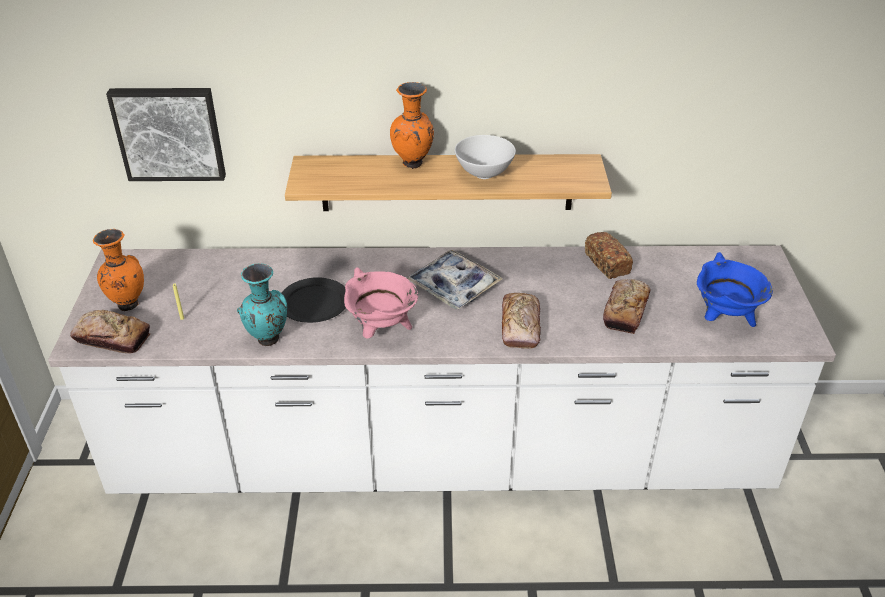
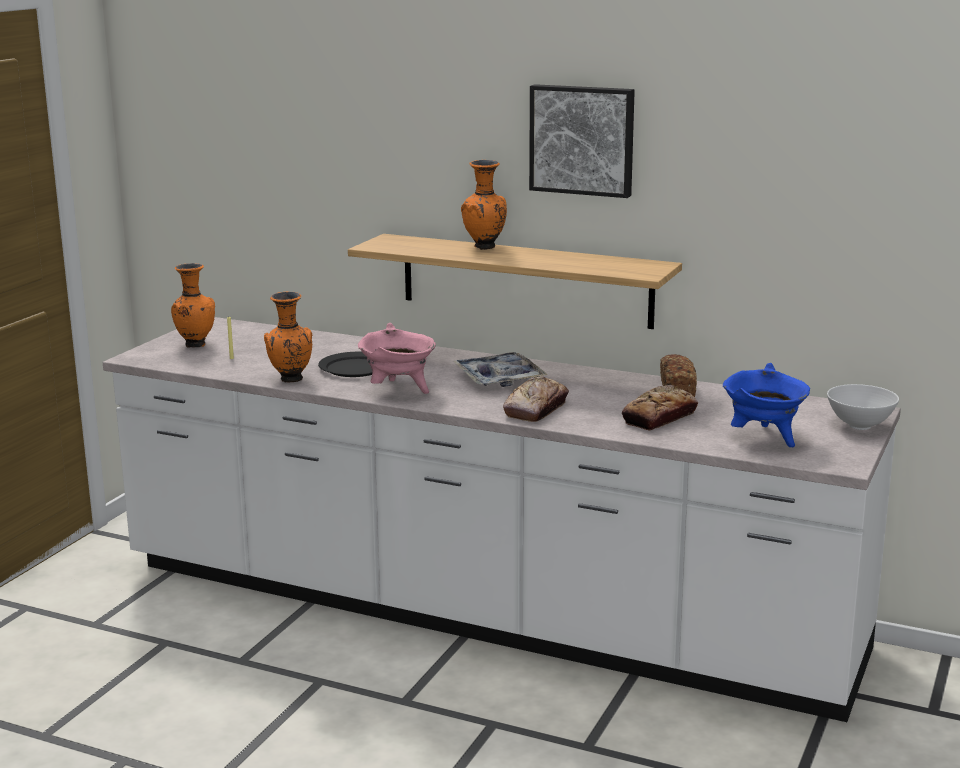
camera: 25 degrees right, 20 degrees down
bread [70,310,150,354] -> none
picture [106,88,226,181] -> picture moved to [529,84,635,198]
turquoise vase [237,263,287,346] -> orange vase [264,292,312,382]
white bowl [455,135,516,179] -> white bowl moved to [827,384,899,430]

